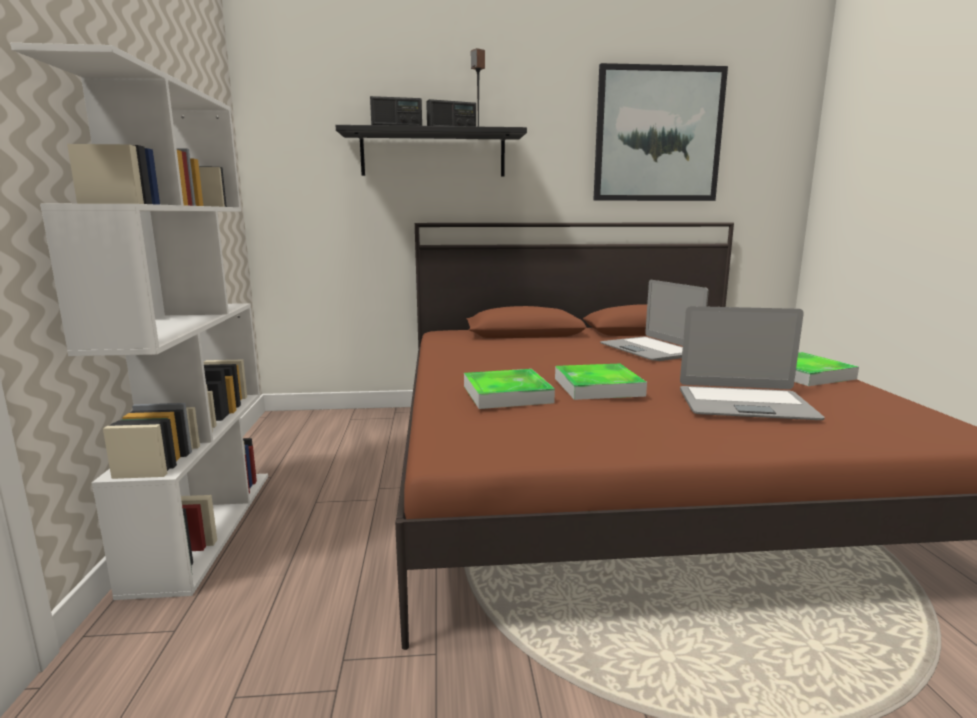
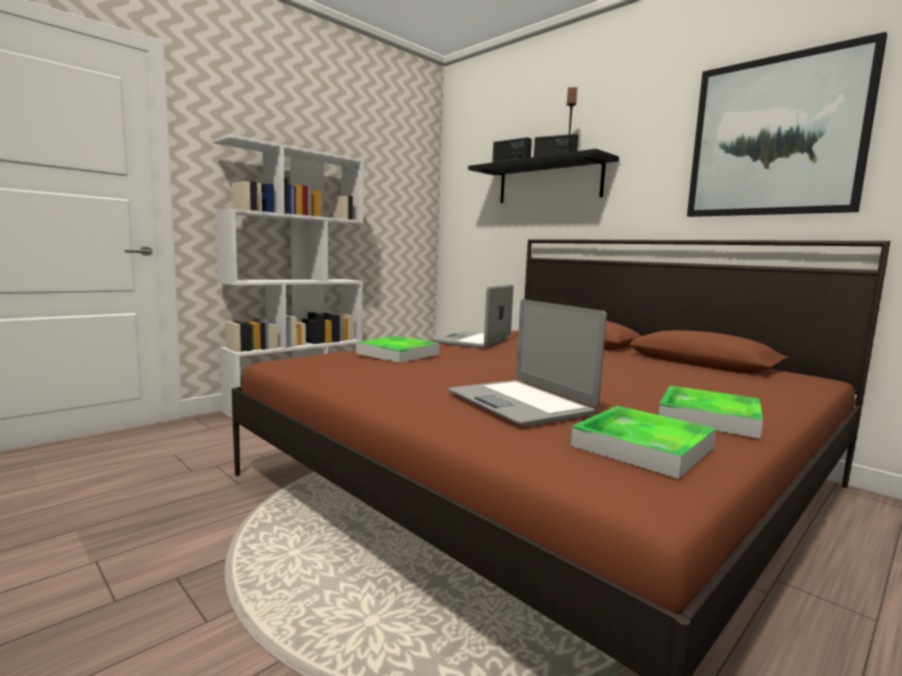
camera: 50 degrees right, 5 degrees down
tray [555,364,647,400] -> tray moved to [571,406,716,479]
laptop [600,280,709,361] -> laptop moved to [433,284,514,348]

